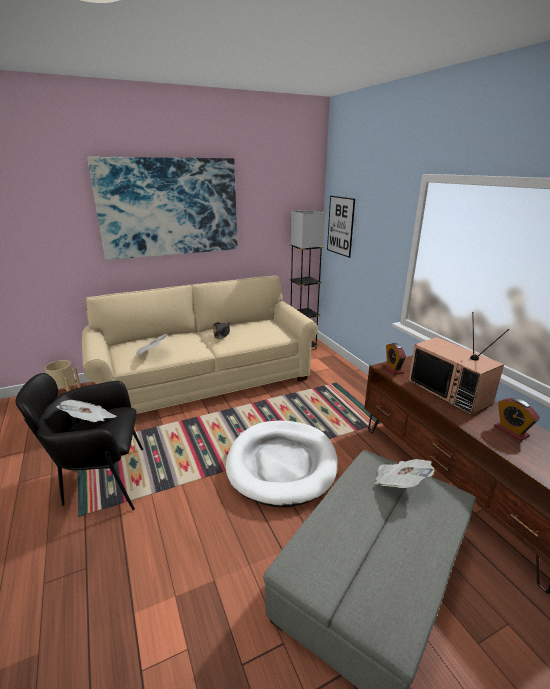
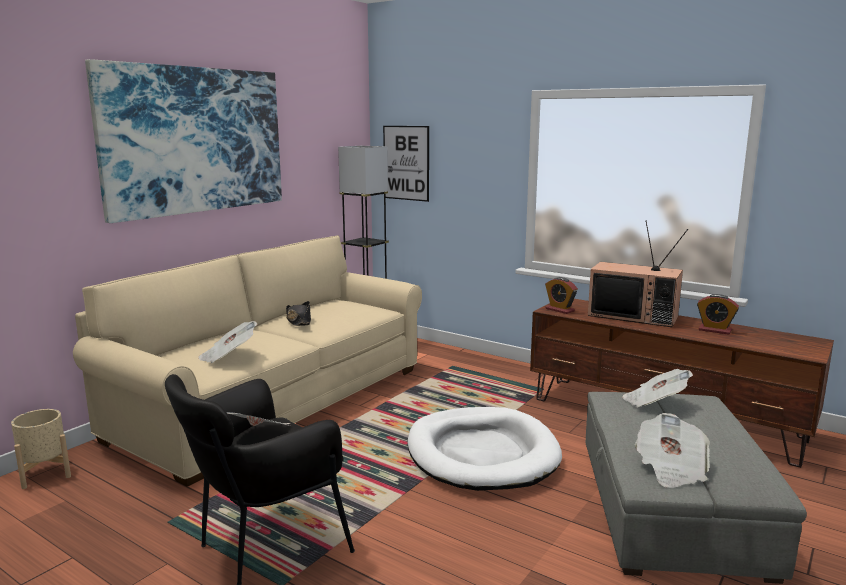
camera: 30 degrees left, 10 degrees down
none -> newspaper [635,413,710,488]

